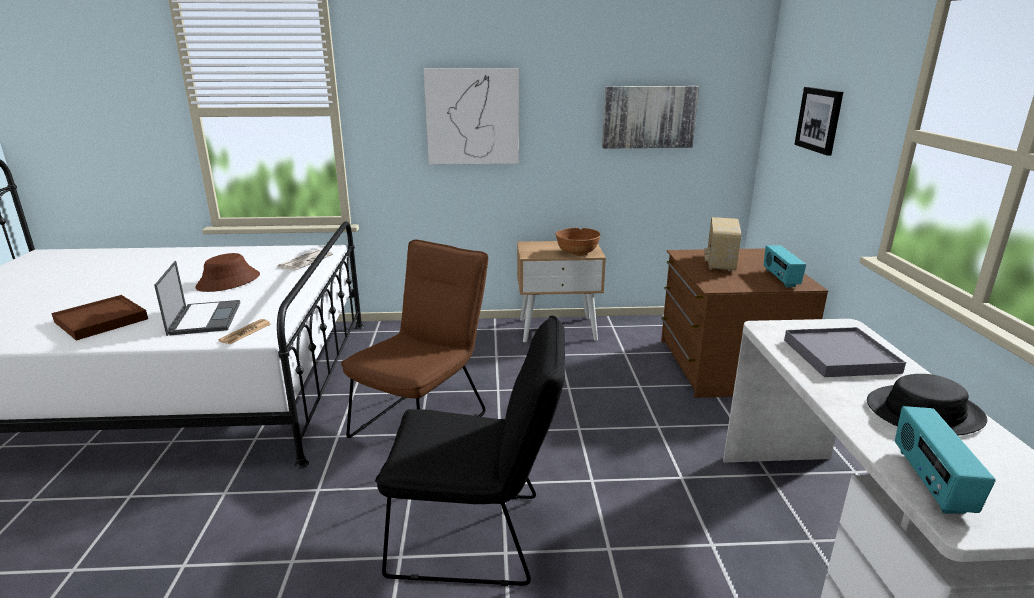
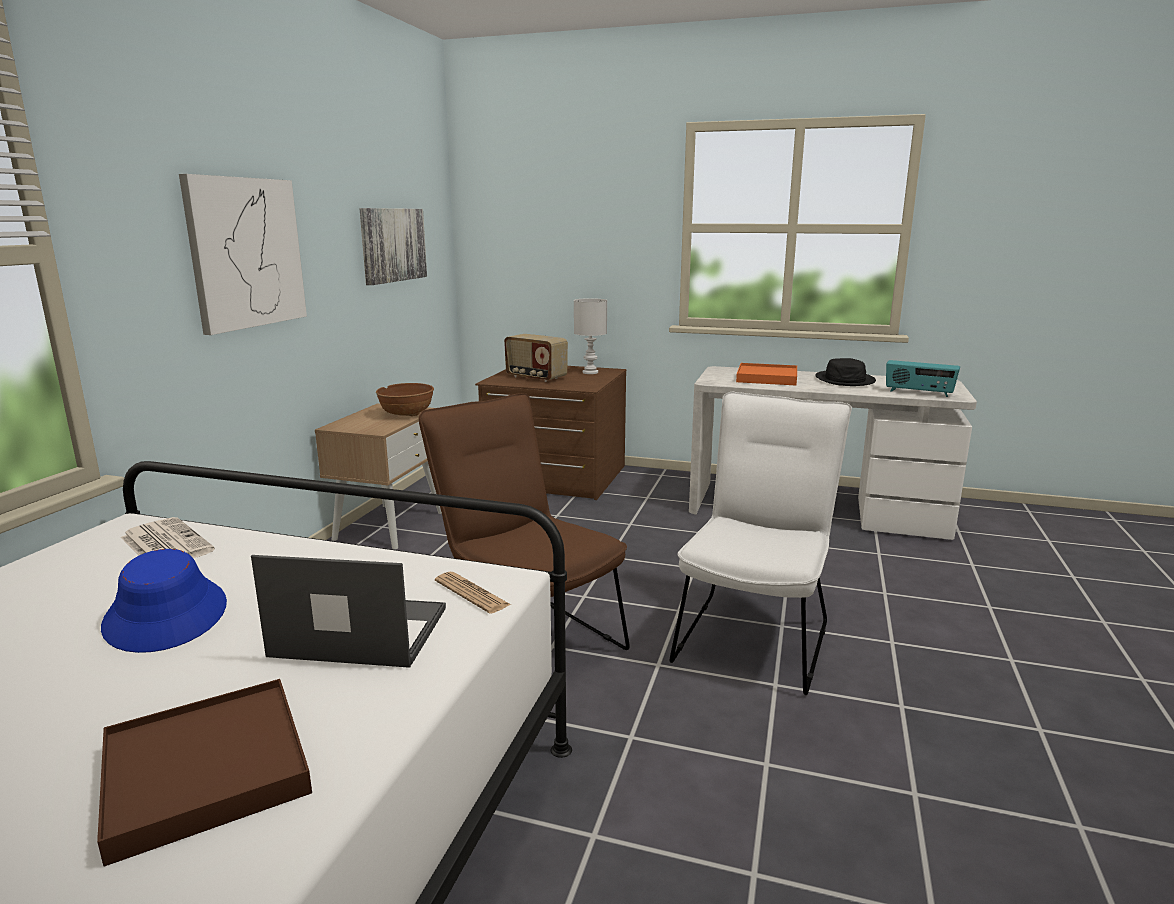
camera: 70 degrees left, 5 degrees down
brown hat [195,253,260,292] -> blue hat [101,549,227,653]
black chair [375,316,565,586] -> white chair [670,392,852,695]
radio [764,245,806,287] -> white table lamp [574,298,607,374]
grey tray [784,327,906,377] -> orange tray [736,363,797,385]
picture [794,87,843,155] -> none

